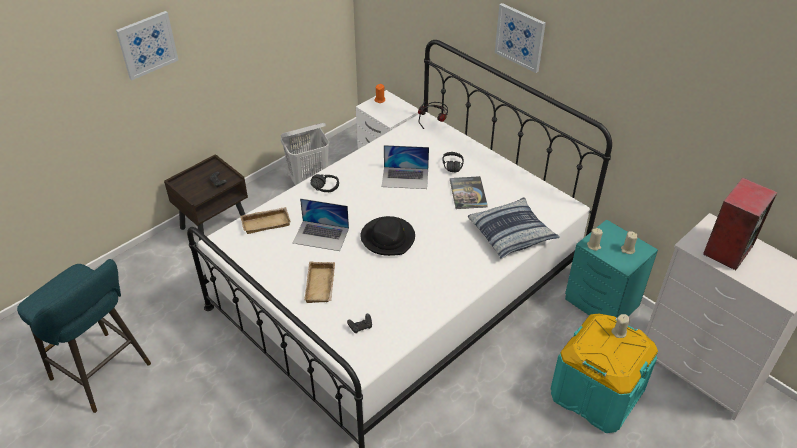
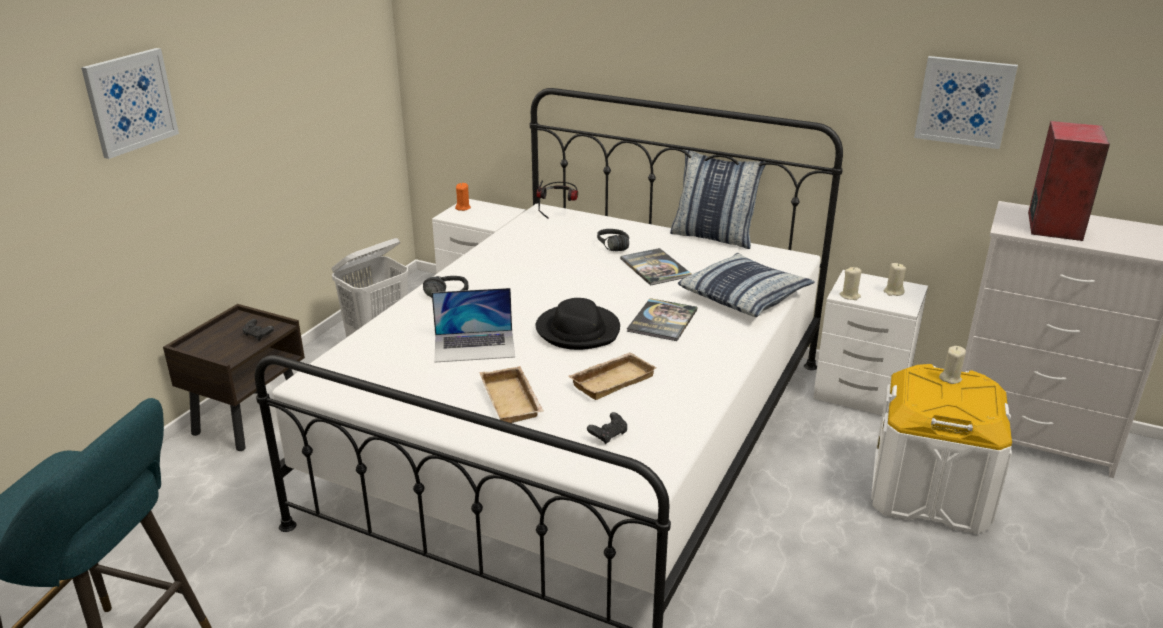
camera: 20 degrees left, 15 degrees down
beige tray [240,207,291,234] -> beige tray moved to [569,352,656,400]
laptop [381,145,429,189] -> none
picture [495,3,546,73] -> picture moved to [914,56,1018,149]
turquoise storage box [550,314,658,433] -> white storage box [871,364,1012,534]
turquoise nightstand [565,219,658,318] -> white nightstand [813,270,928,415]
none -> book [627,298,697,341]
none -> pillow [670,150,766,249]

